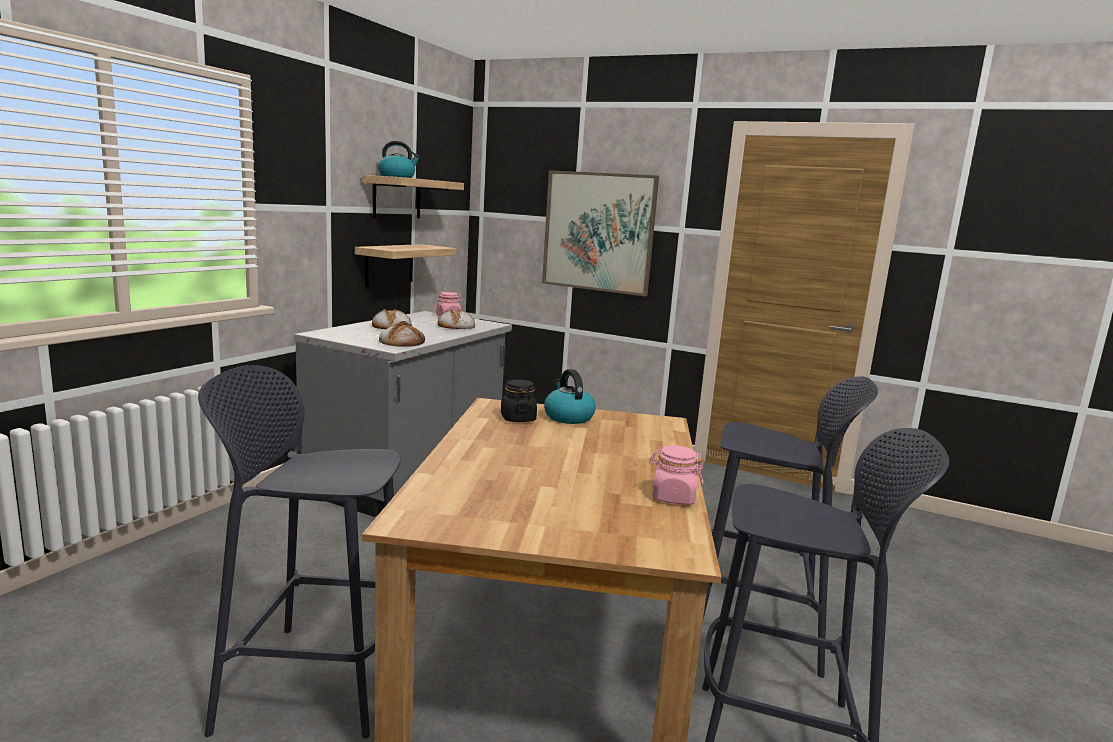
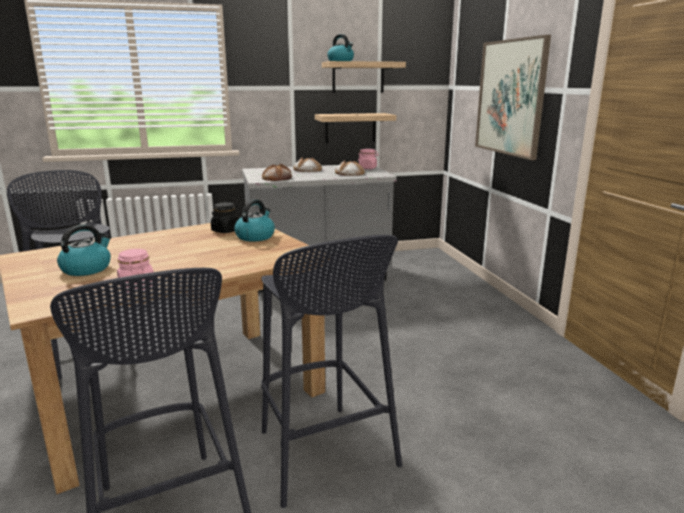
camera: 50 degrees right, 5 degrees up
none -> kettle [57,224,111,276]

